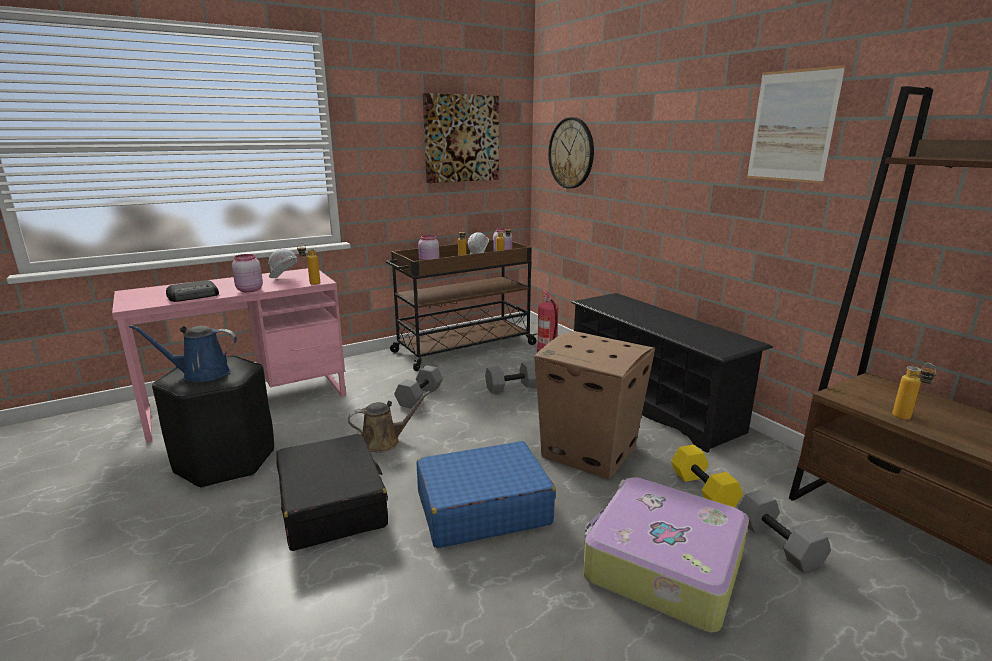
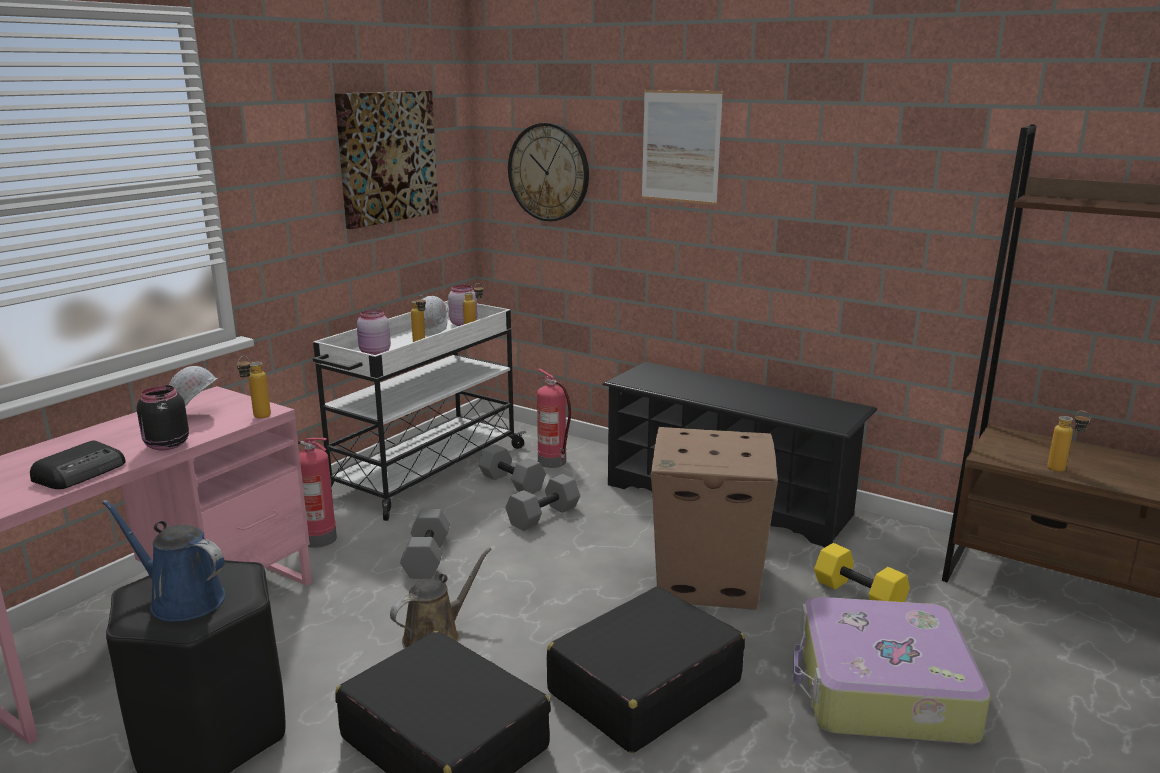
camera: 25 degrees left, 0 degrees up
blue watering can [129,325,237,382] -> blue watering can turned 60 degrees clockwise [102,500,225,622]
pink jar [232,254,263,292] -> black jar [137,385,189,450]
brown cart [386,240,538,371] -> white cart [313,301,526,521]
blue suitcase [416,441,556,548] -> black suitcase [547,587,745,753]
grey dumbbell [737,489,831,574] -> grey dumbbell moved to [478,445,546,494]
picture [747,65,846,184] -> picture moved to [642,90,723,205]
none -> fire extinguisher [298,438,337,548]

